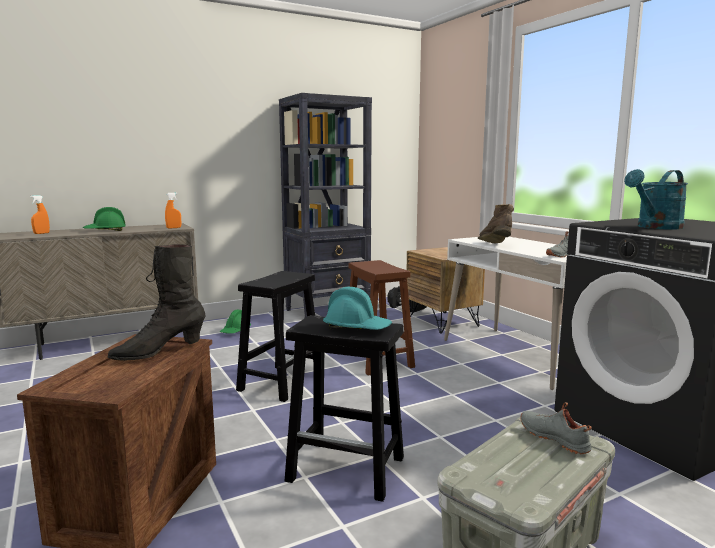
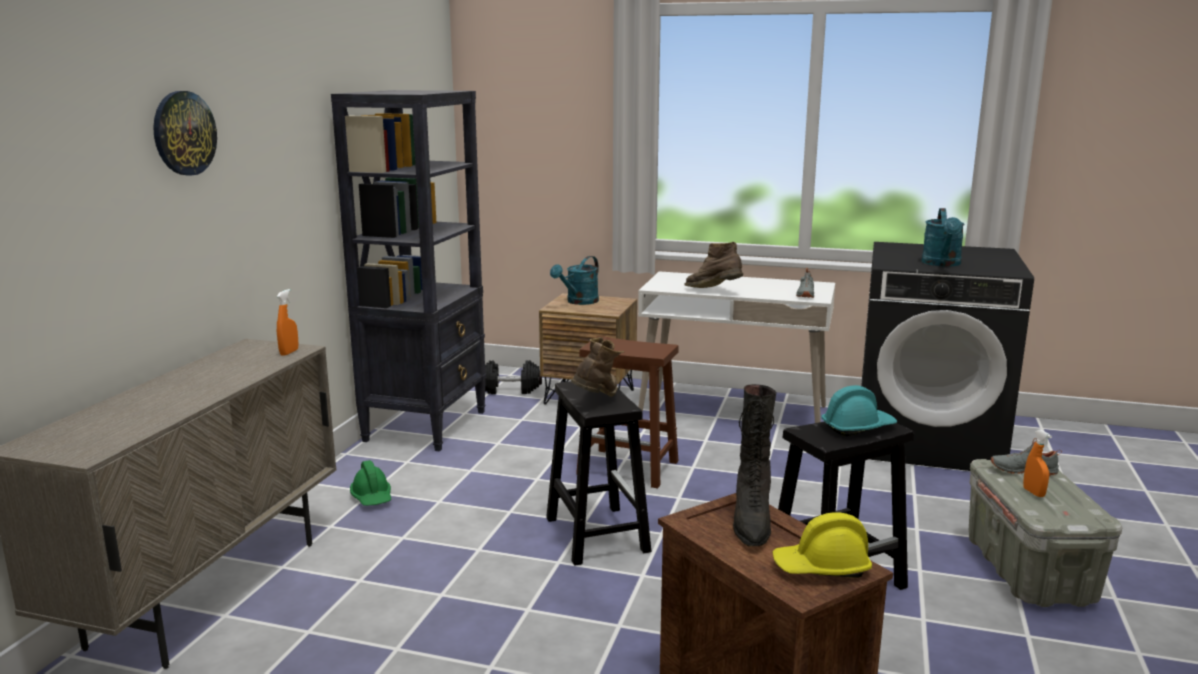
camera: 45 degrees left, 5 degrees up
orange spray bottle [30,195,50,234] -> orange spray bottle moved to [1023,430,1052,497]
green hard hat [83,207,126,231] -> none
none -> wall clock [153,91,217,176]
none -> turquoise watering can [550,256,599,305]
none -> brown boot [570,337,624,397]
none -> yellow hard hat [772,512,872,578]

